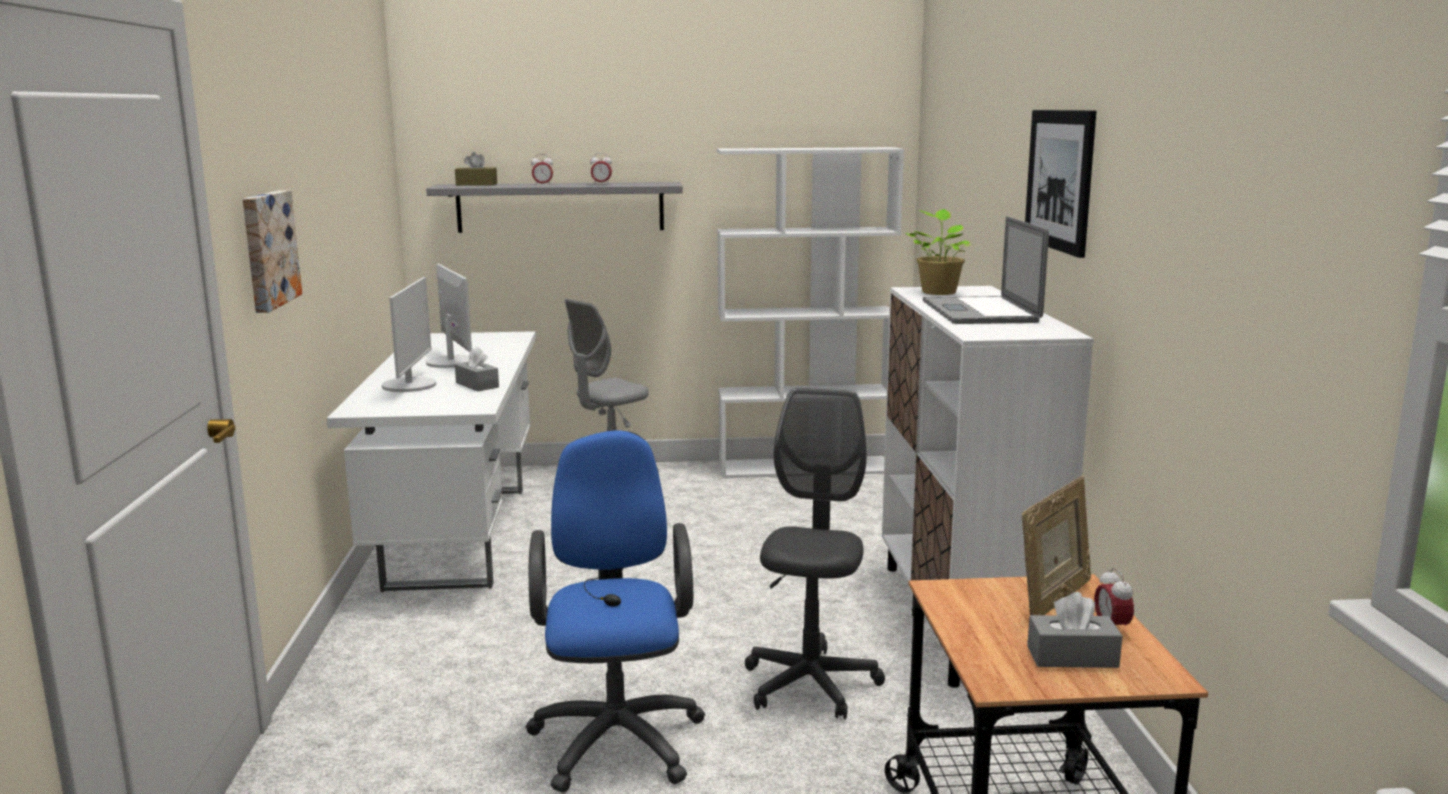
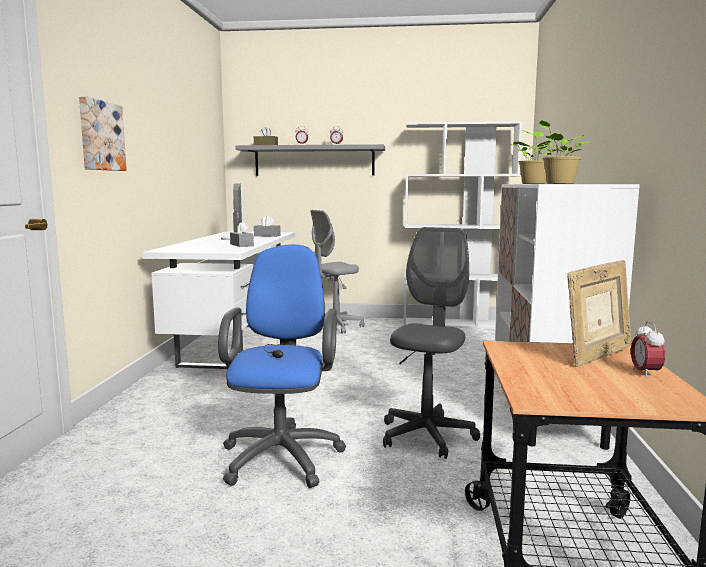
camera: 10 degrees right, 5 degrees down
monitor [382,277,436,392] -> none
laptop [923,216,1049,324] -> potted plant [539,120,591,184]
picture [1025,110,1096,258] -> none
grey tissue box [1027,592,1122,668] -> grey tissue box moved to [254,215,281,237]

